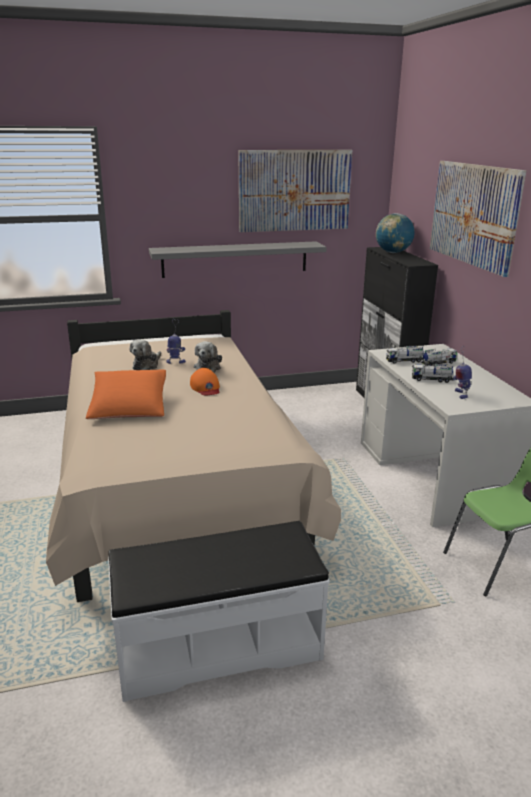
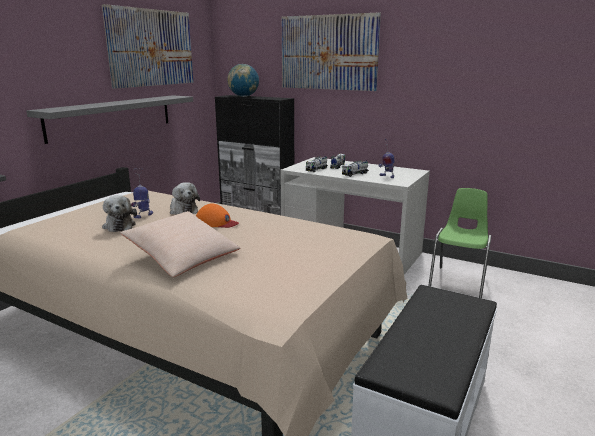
camera: 45 degrees left, 5 degrees down
orange pillow [86,370,166,419] -> beige pillow [120,211,240,277]

